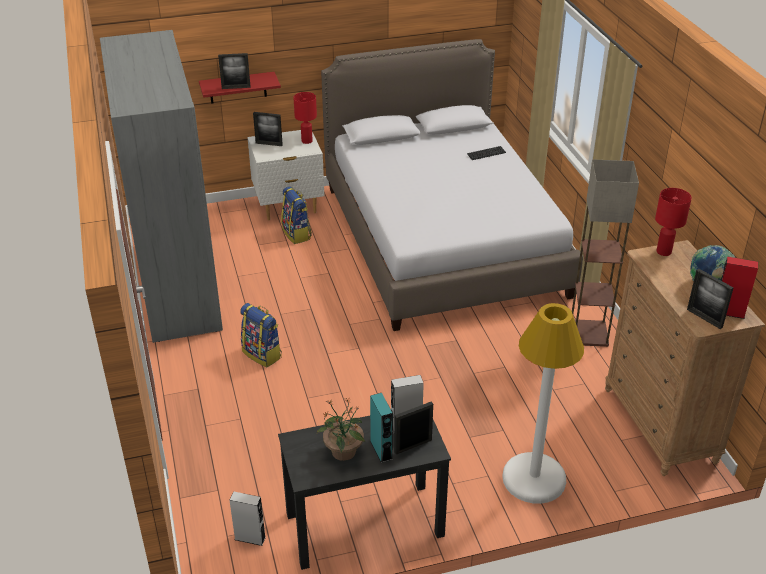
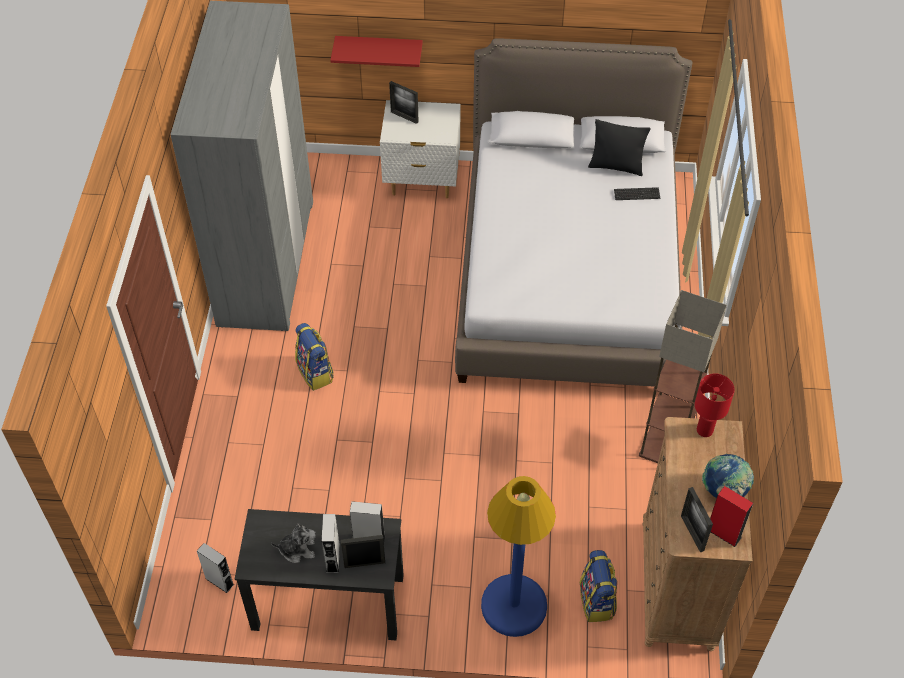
camera: 20 degrees right, 15 degrees up
picture frame [218,53,251,89] -> none
backpack [281,186,312,244] -> backpack moved to [580,550,617,622]
red table lamp [293,92,317,144] -> none
potted plant [317,398,365,461] -> plush toy [271,523,316,563]
turquoise speaker [370,393,393,463] -> grey speaker [322,514,340,573]
white floor lamp [502,303,584,504] -> blue floor lamp [481,476,556,637]
none -> black pillow [588,119,650,176]

